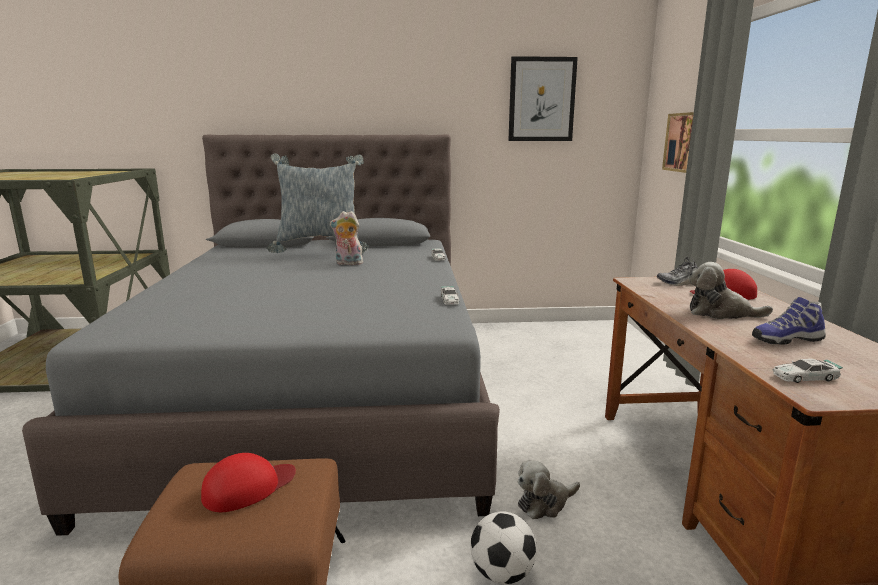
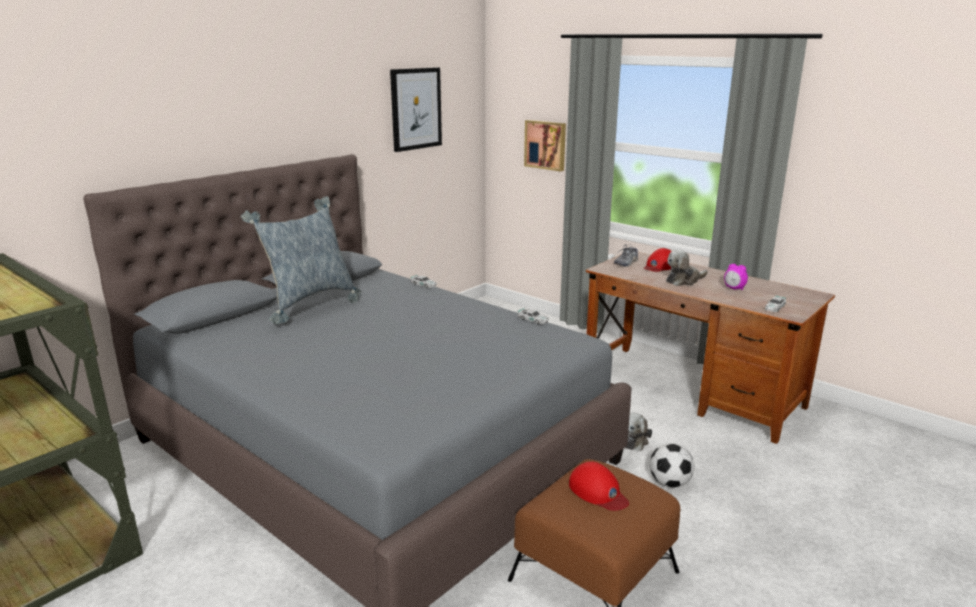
camera: 45 degrees left, 5 degrees up
red cap [201,453,296,512] -> red cap turned 135 degrees clockwise [569,461,629,511]
plush toy [330,211,363,265] -> none
shoe [752,297,826,345] -> alarm clock [724,264,748,290]

